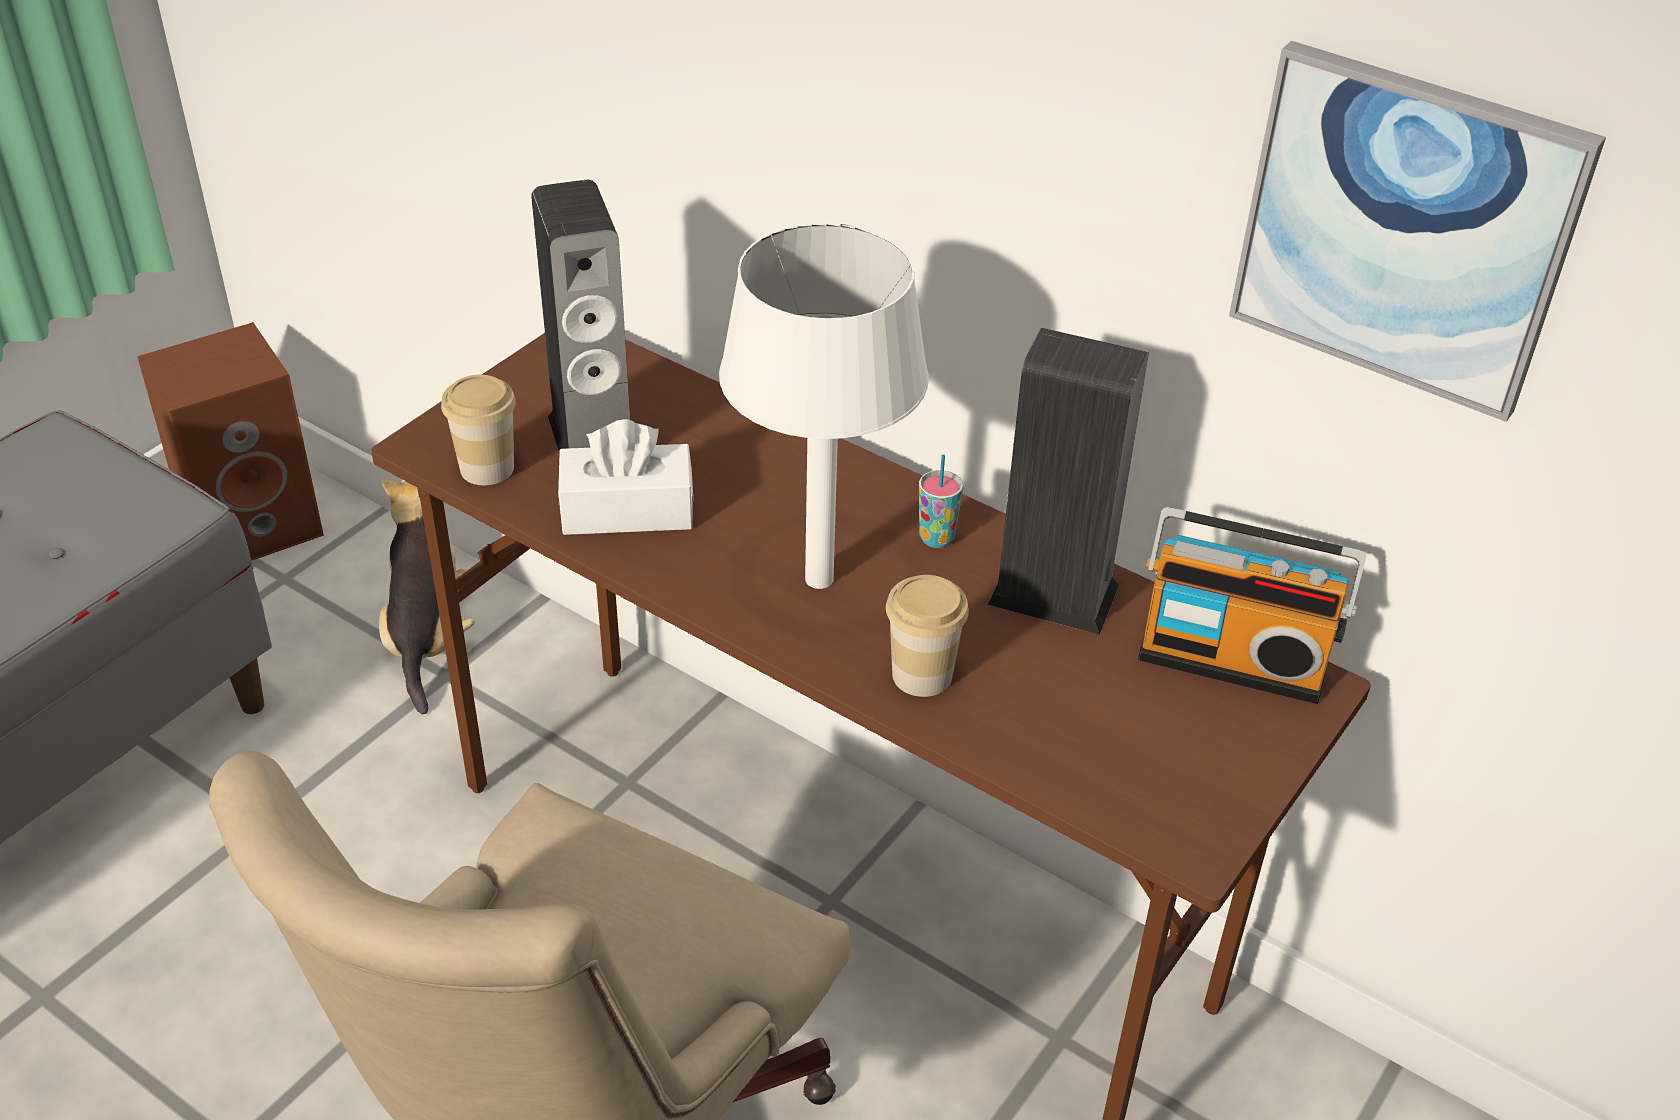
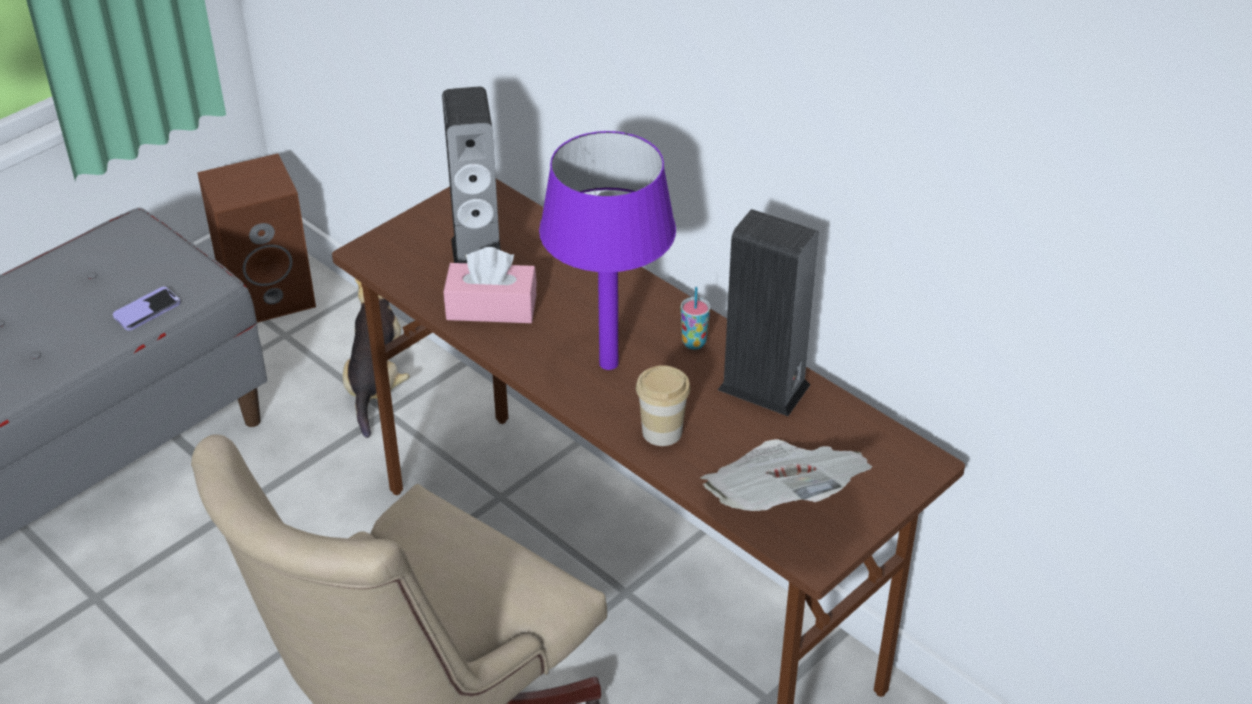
camera: 10 degrees right, 0 degrees up
cup [441,375,516,485] -> none
white tissue box [558,419,694,535] -> pink tissue box [444,247,537,323]
white table lamp [719,223,929,589] -> purple table lamp [539,131,676,370]
radio [1138,507,1366,704] -> none
picture [1229,41,1606,422] -> none
none -> phone [113,287,180,331]
none -> newspaper [700,439,872,511]

